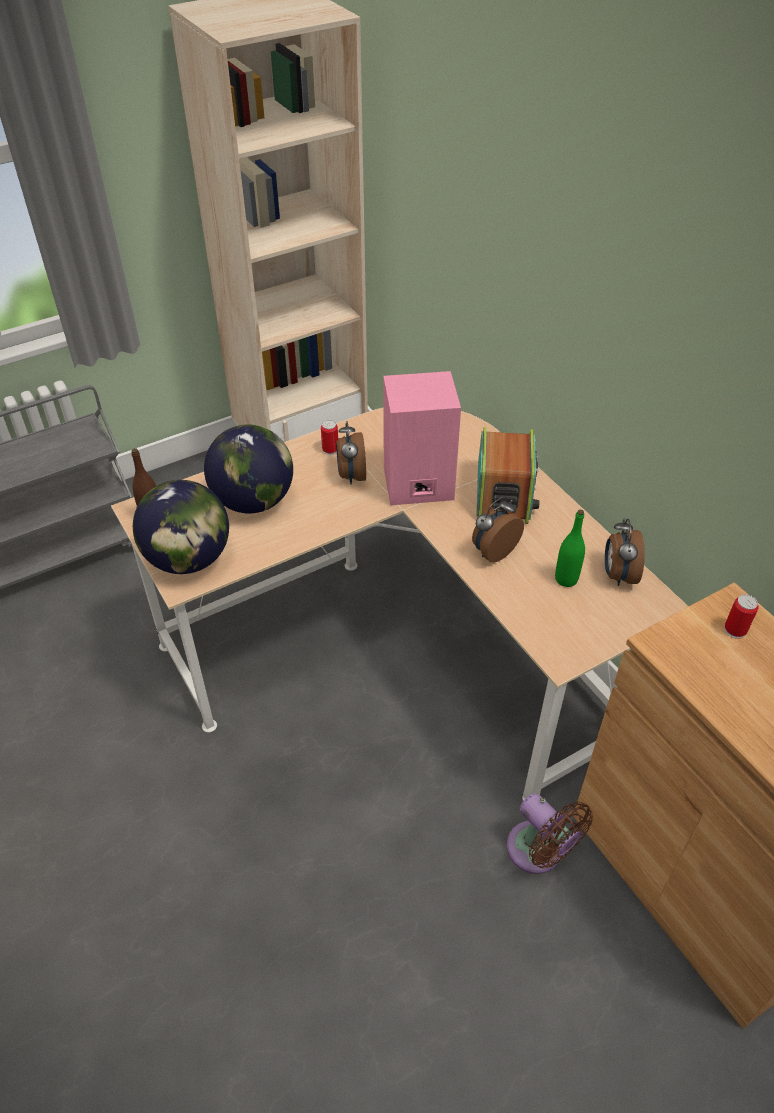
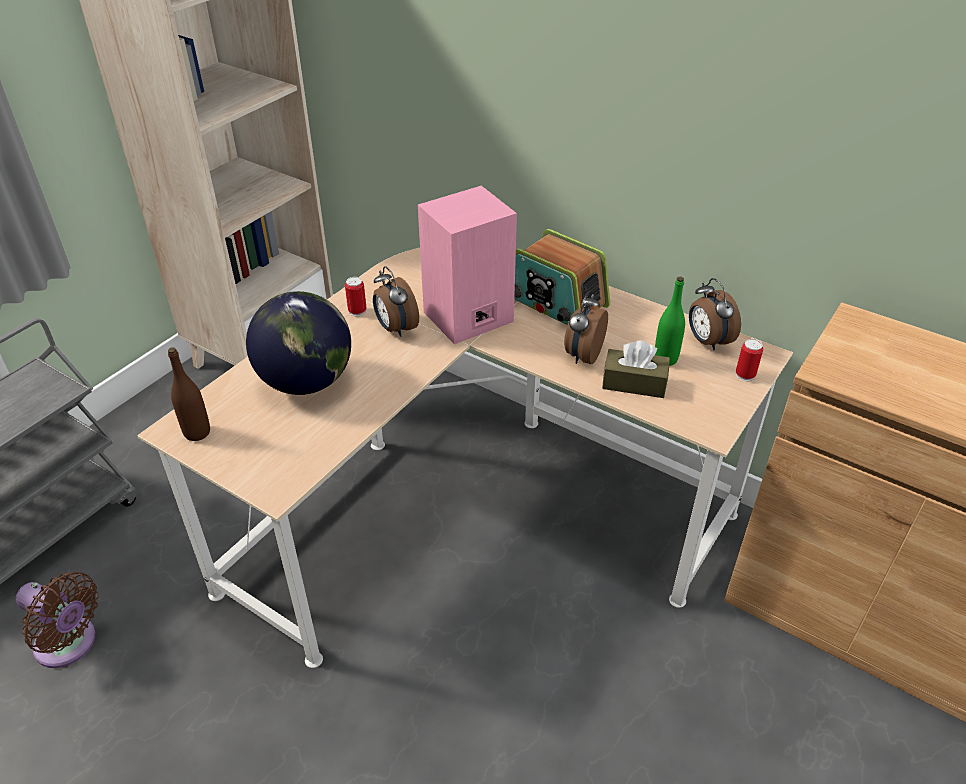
camera: 25 degrees left, 5 degrees down
globe [133,480,229,574] -> none
radio [476,427,539,524] -> radio turned 150 degrees clockwise [514,229,610,325]
brown fan [507,793,593,874] -> brown fan moved to [16,572,99,668]
can [724,594,758,639] -> can moved to [736,339,763,381]
none -> brown tissue box [602,341,670,398]

